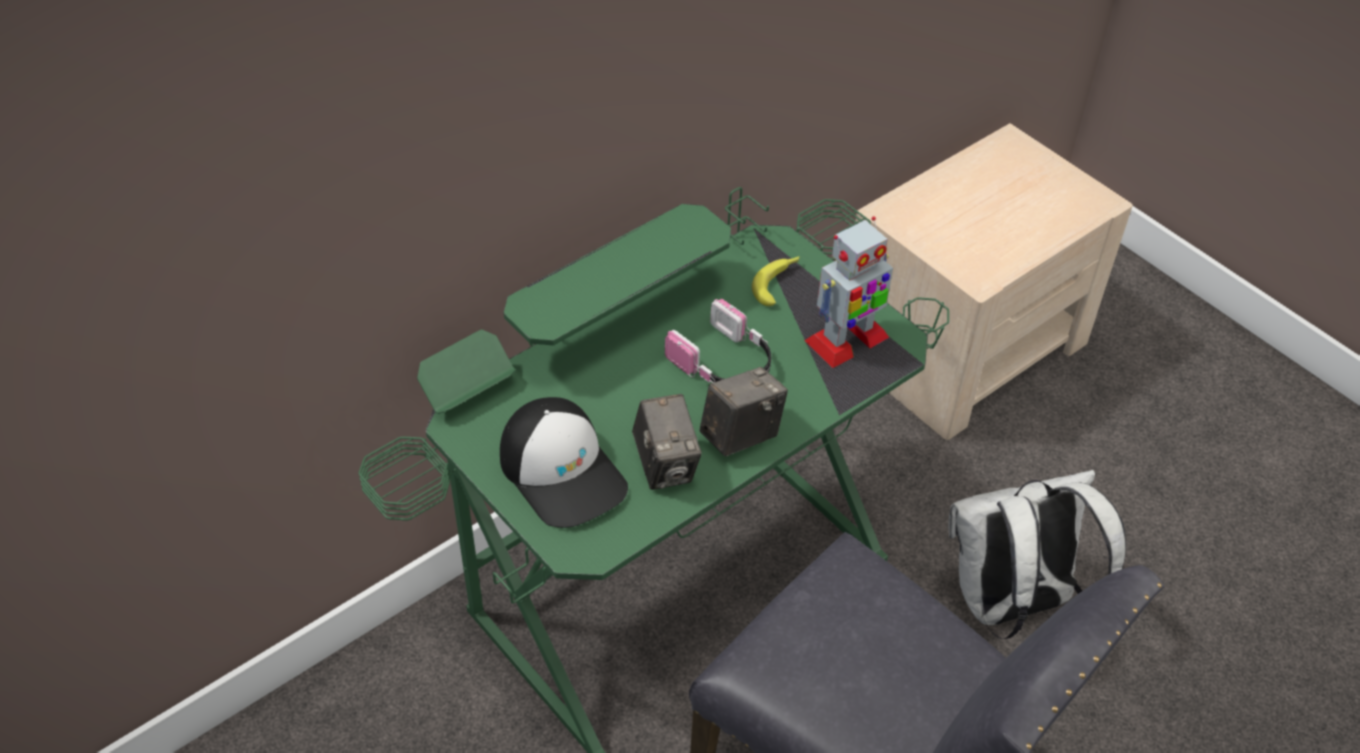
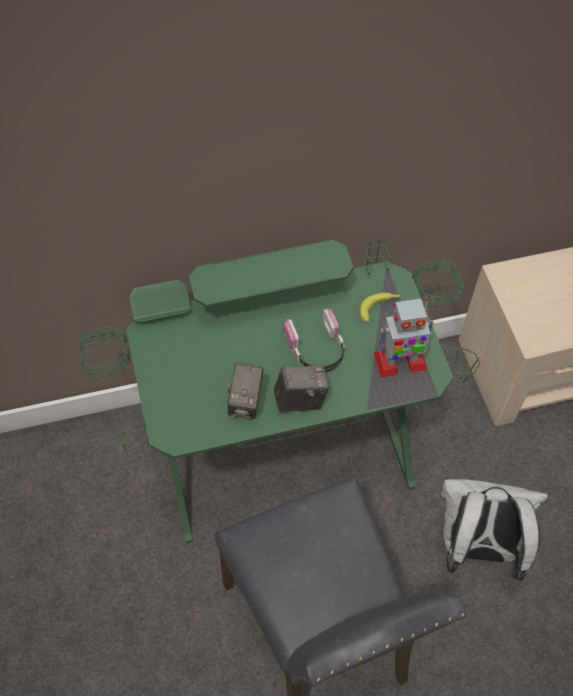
camera: 25 degrees right, 10 degrees up
cap [500,397,628,528] -> none

